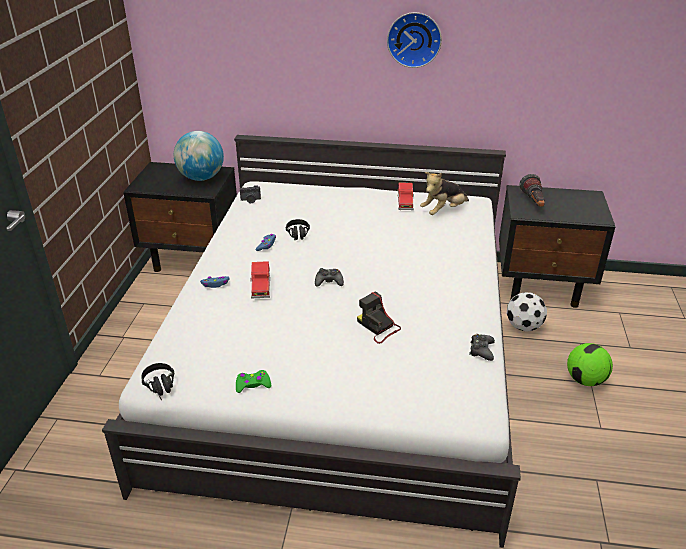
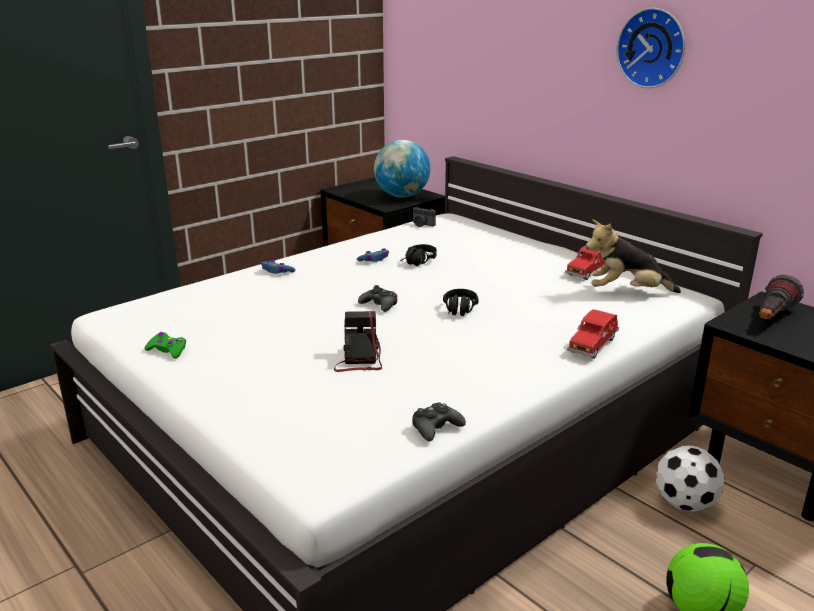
camera: 40 degrees right, 10 degrees down
black headphones [141,363,174,400] -> black headphones moved to [443,289,479,316]
red toy car [250,261,270,299] -> red toy car moved to [567,309,619,359]

